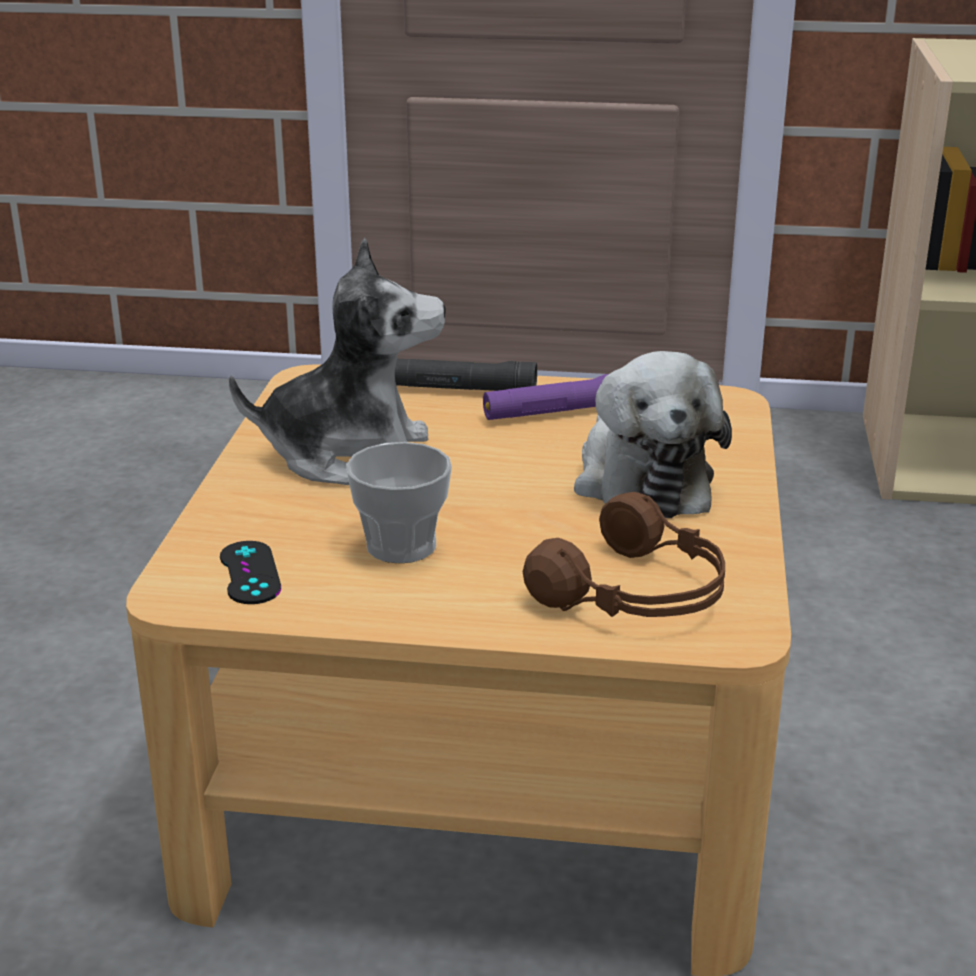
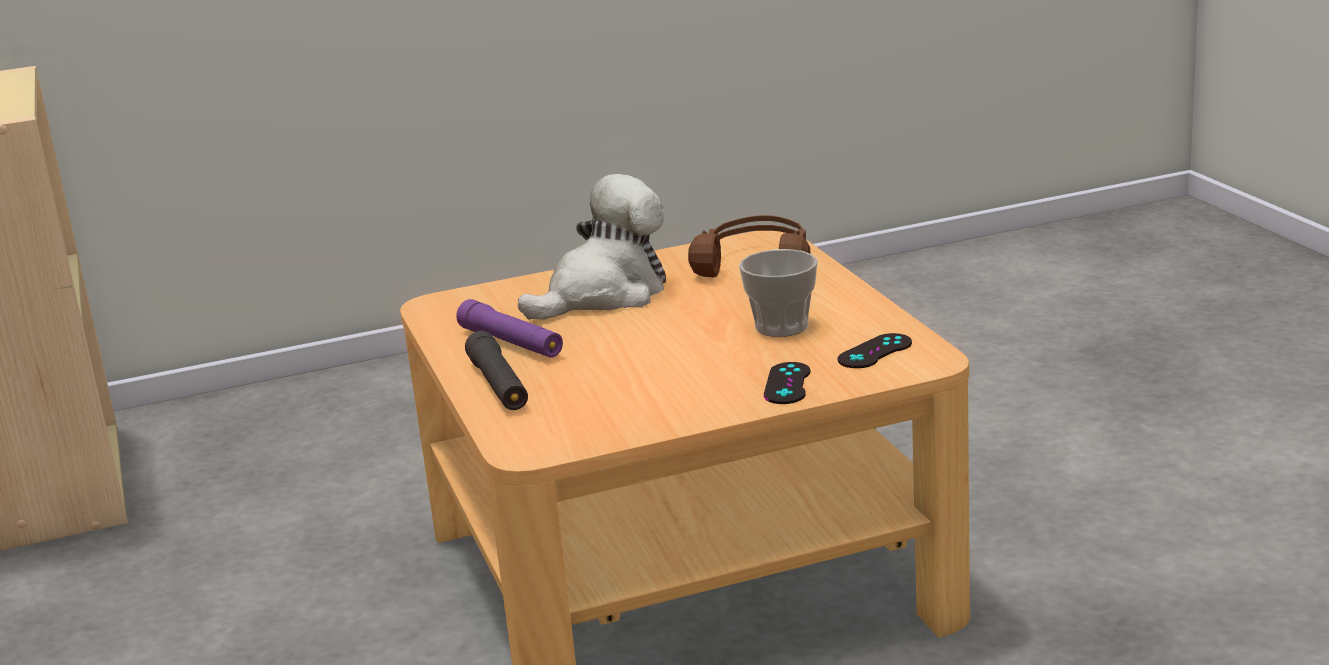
camera: 115 degrees left, 5 degrees down
plush toy [229,238,446,485] -> none
none -> black game controller [764,362,810,404]

